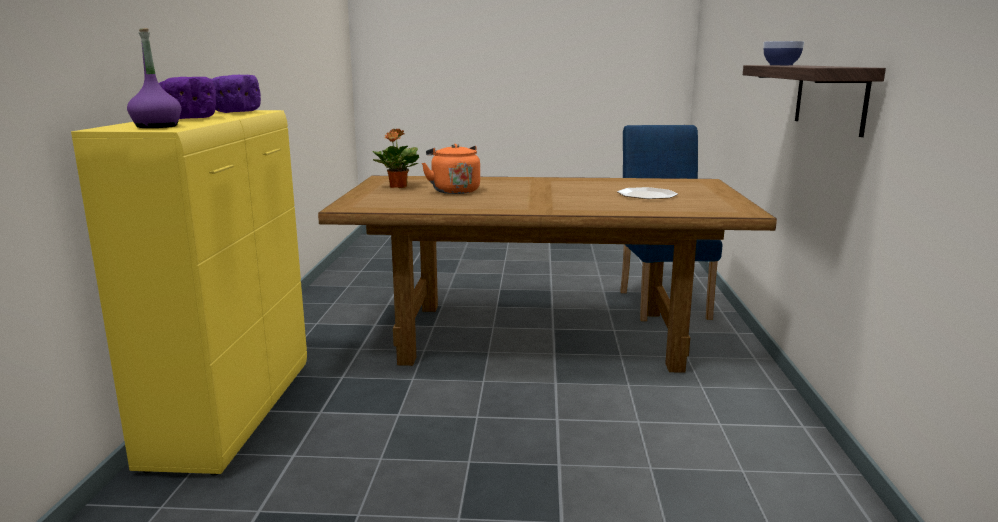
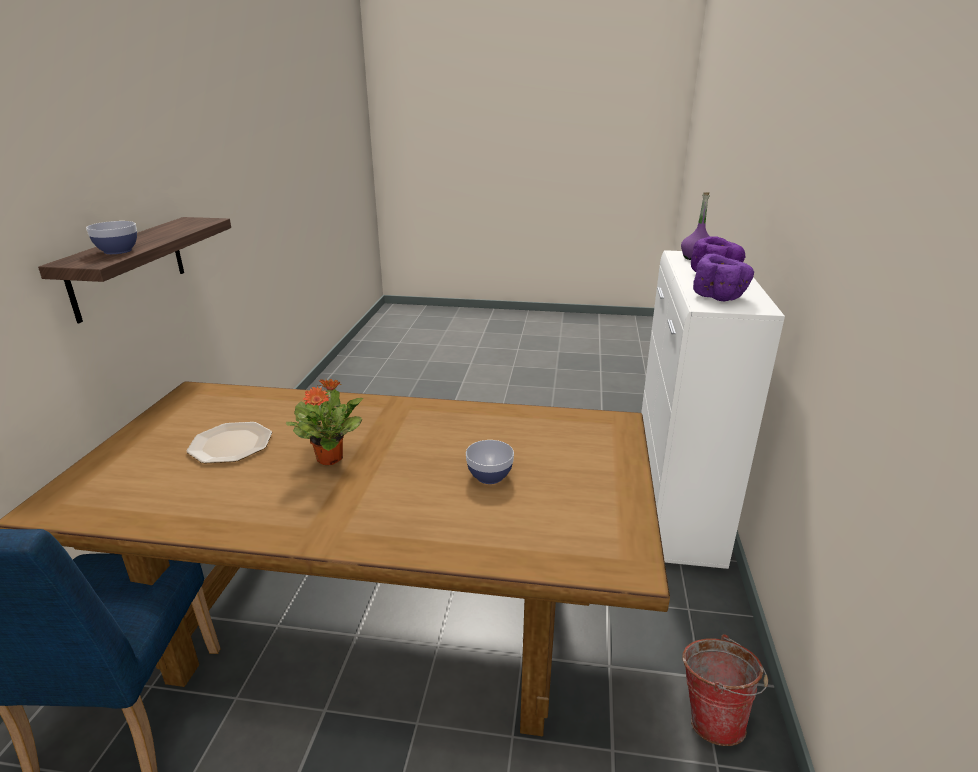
camera: 175 degrees left, 10 degrees up
yellow cabinet [71,110,307,476] -> white cabinet [641,250,785,569]
potted plant [372,129,419,188] -> potted plant moved to [286,379,363,465]
orange kettle [422,144,480,194] -> bowl [466,440,514,484]
none -> bucket [682,634,768,746]

